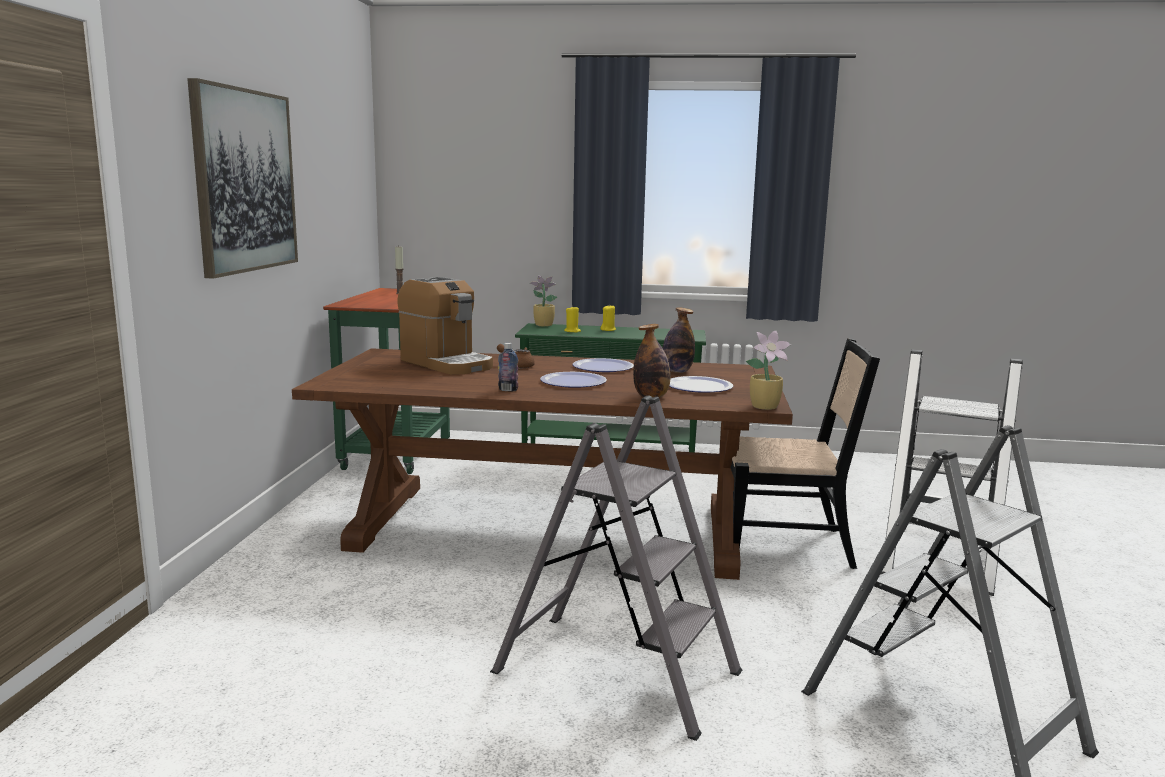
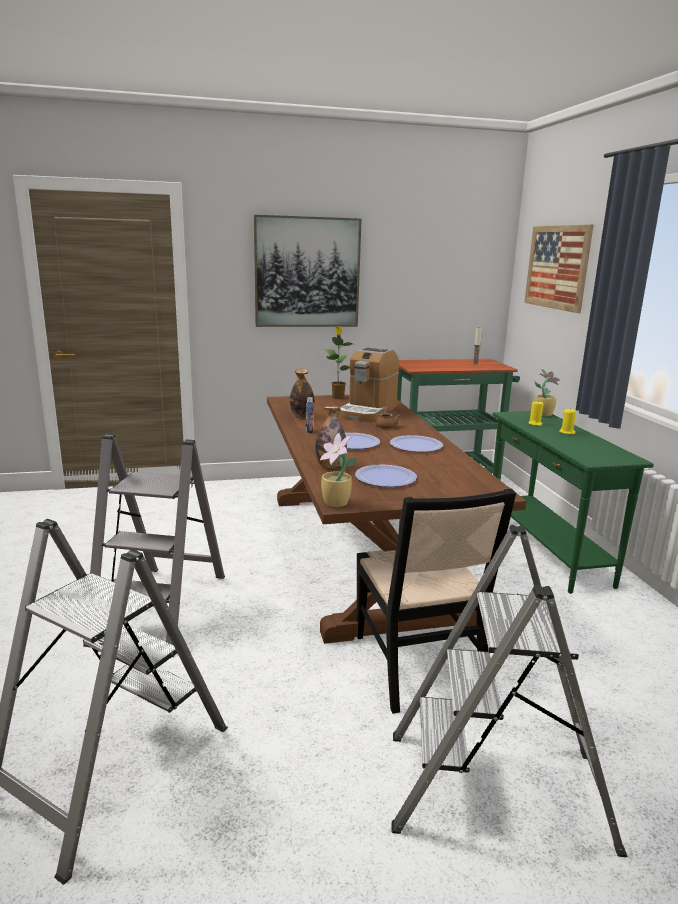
camera: 70 degrees right, 5 degrees up
bottle [663,307,695,373] -> bottle moved to [290,369,314,417]
none -> potted plant [324,326,356,399]
none -> picture [524,224,594,313]

